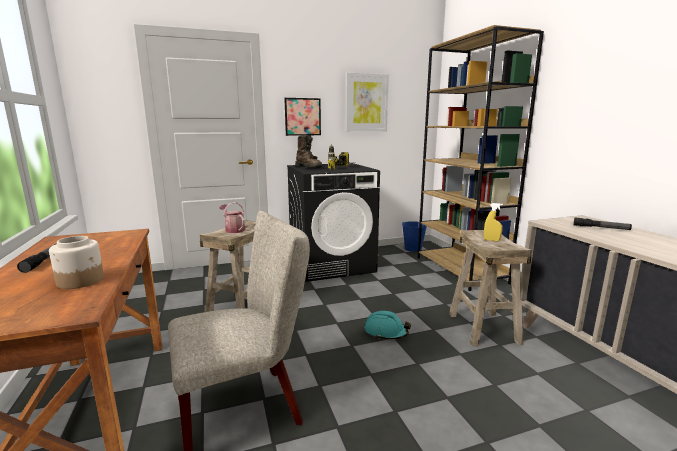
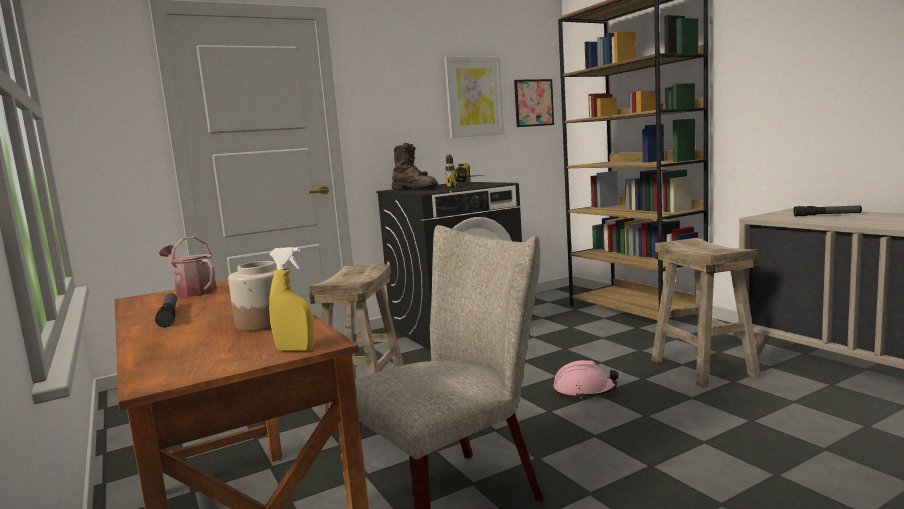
camera: 10 degrees left, 5 degrees down
watering can [219,202,245,233] -> watering can moved to [159,236,217,297]
picture [284,98,321,136] -> picture moved to [514,79,554,127]
turquoise hard hat [365,311,411,339] -> pink hard hat [553,360,619,399]
blue bucket [402,221,427,252] -> none
yellow spray bottle [484,203,503,241] -> yellow spray bottle moved to [269,247,314,351]

